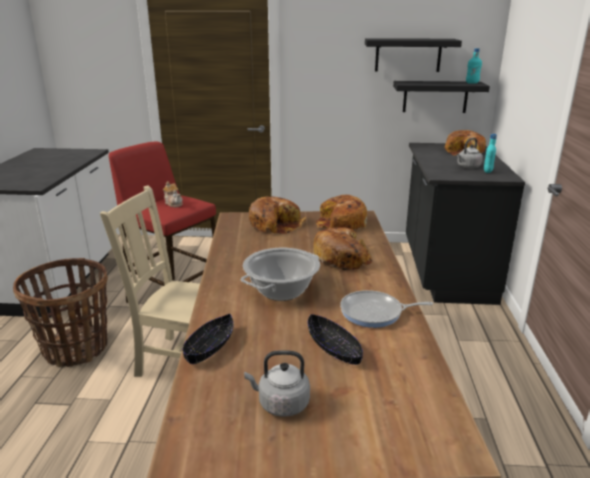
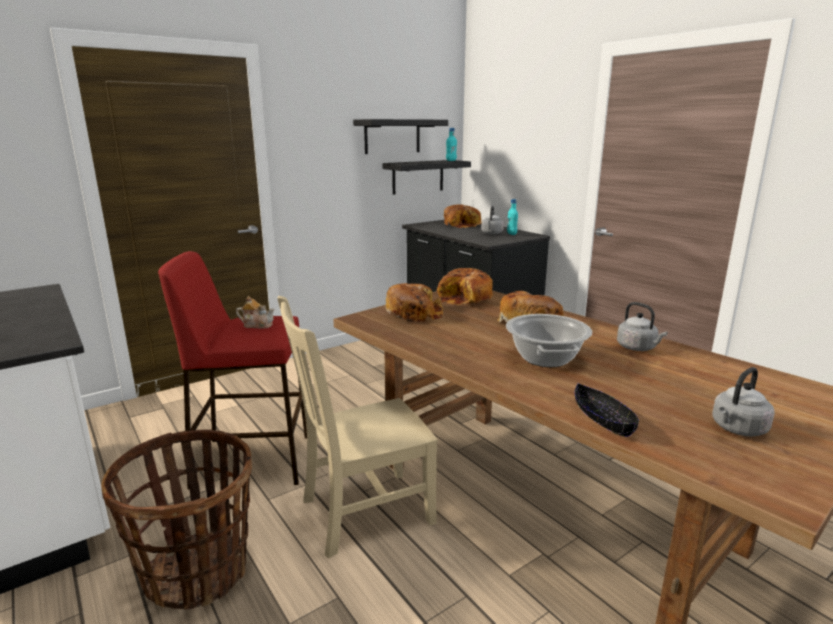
camera: 40 degrees left, 5 degrees down
black bowl [308,314,363,365] -> none
frying pan [340,290,433,328] -> grey kettle [617,302,668,351]

